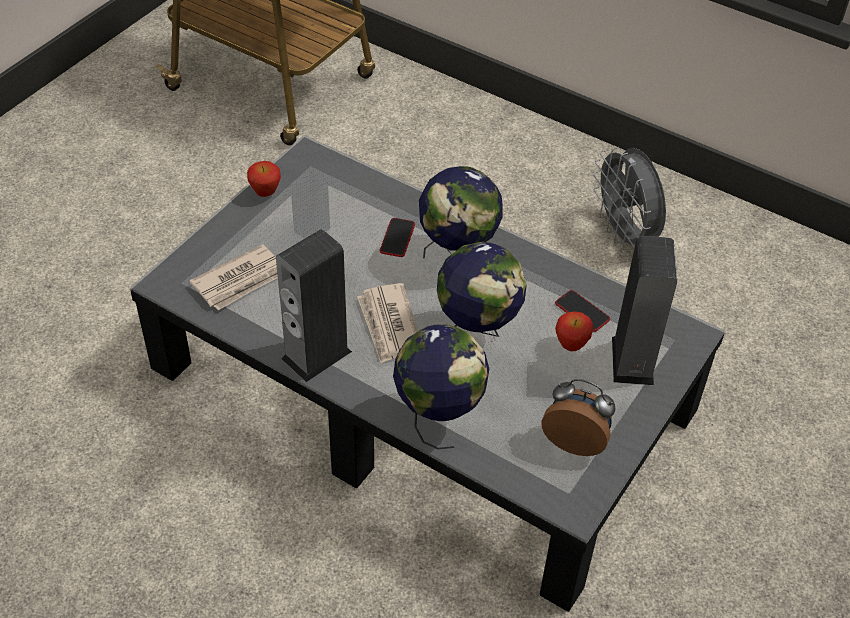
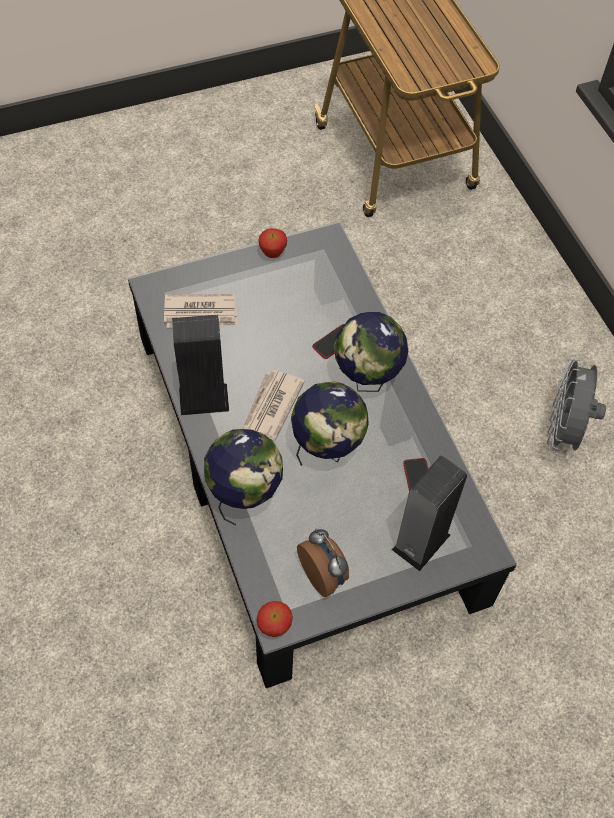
camera: 35 degrees right, 10 degrees up
apple [555,311,593,351] -> apple moved to [256,601,293,637]

